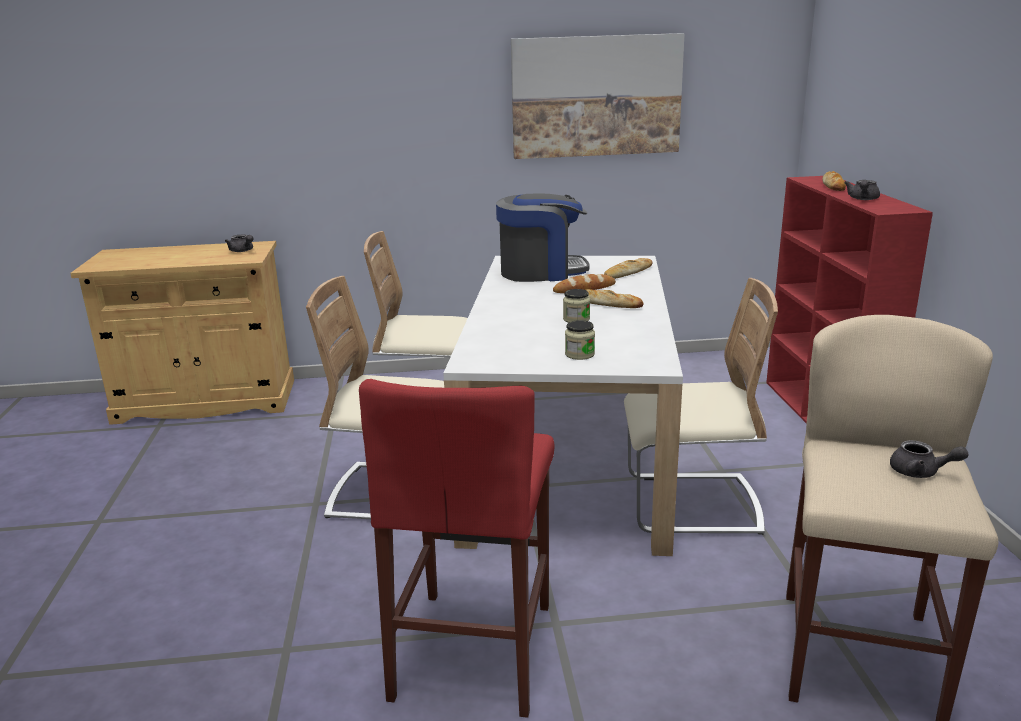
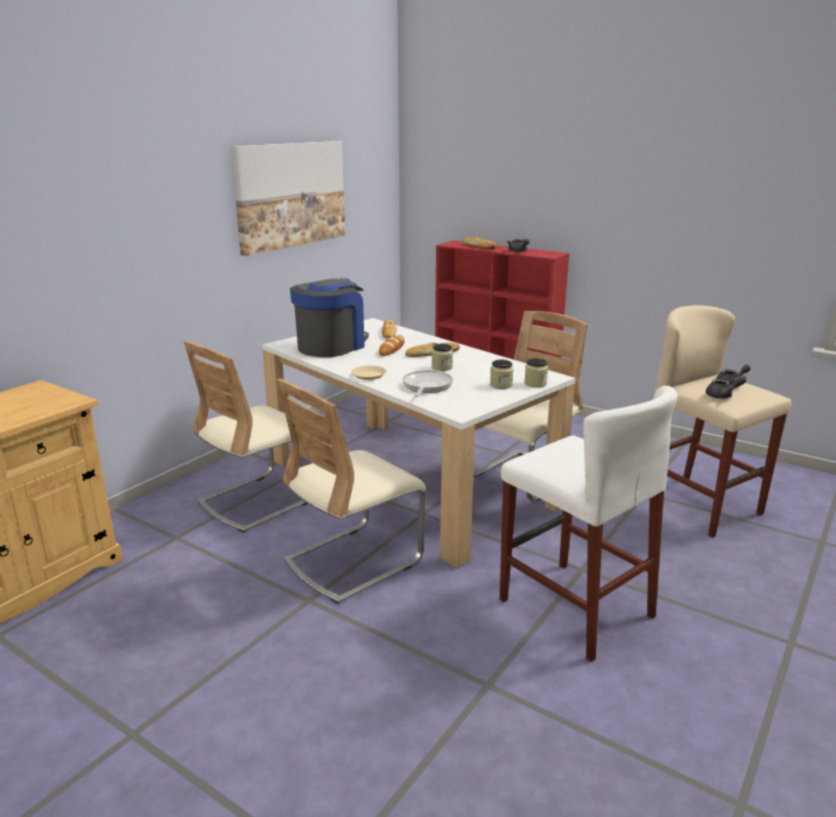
camera: 50 degrees left, 0 degrees up
grey teapot [225,235,253,252] -> grey teapot moved to [706,376,746,399]
red stool [359,379,554,718] -> white stool [500,386,678,662]
none -> beige plate [351,365,386,380]
none -> frying pan [403,370,453,397]
none -> jar [525,358,548,387]

